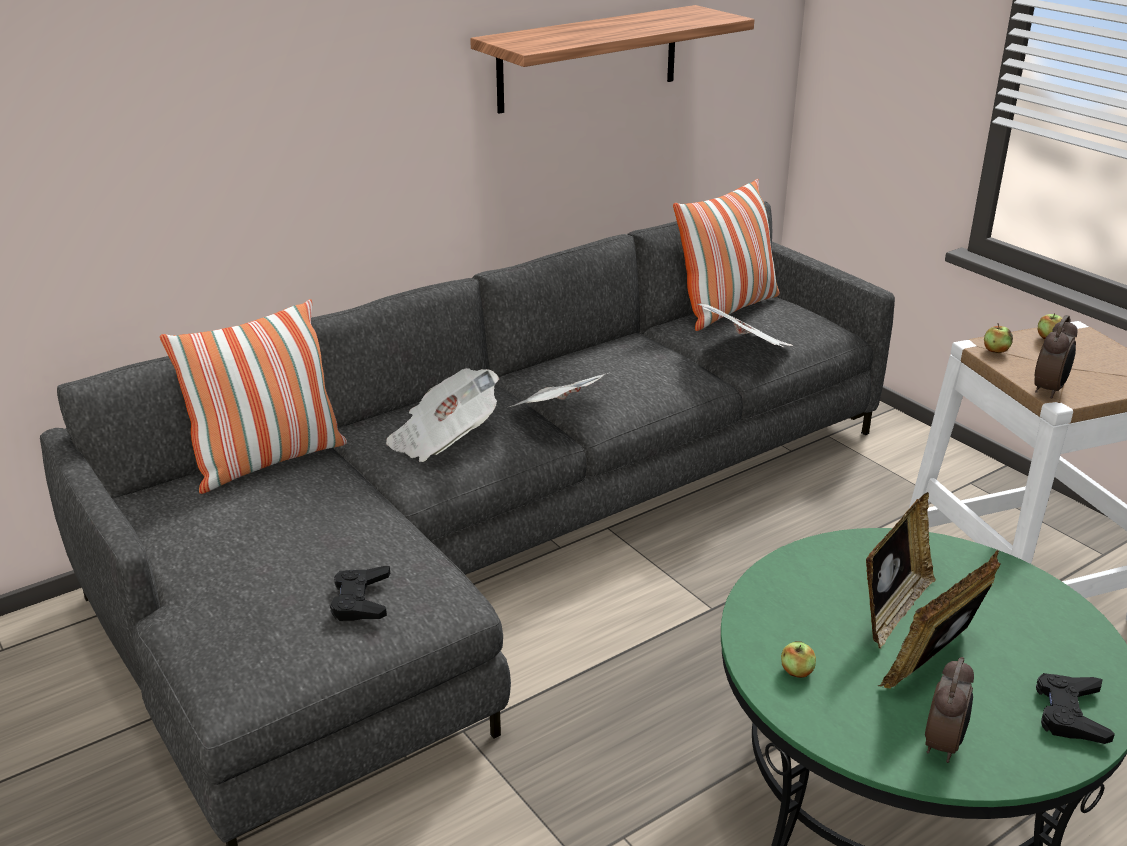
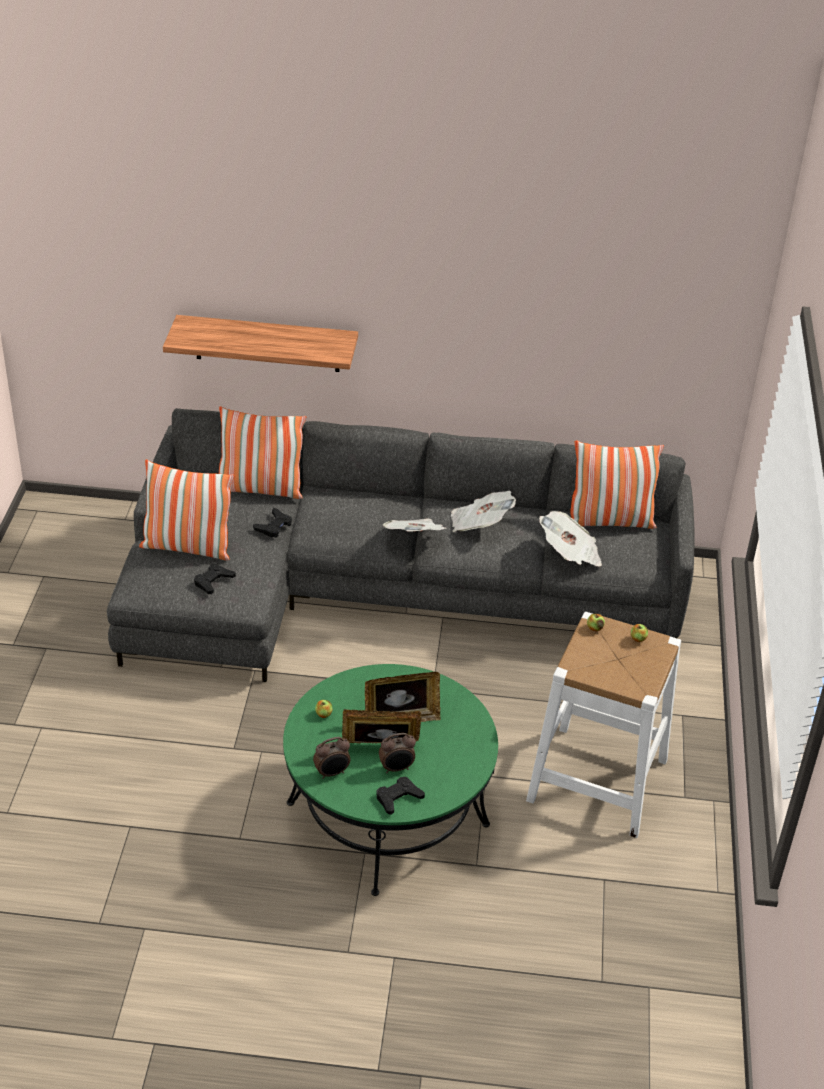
camera: 40 degrees right, 10 degrees up
newspaper [386,368,499,462] -> newspaper moved to [451,491,516,532]
shelf [470,5,754,113] -> shelf moved to [163,315,358,372]
alarm clock [1034,315,1077,399] -> alarm clock moved to [379,733,416,773]
none -> pillow [139,460,235,561]
none -> black game controller [253,508,292,538]

